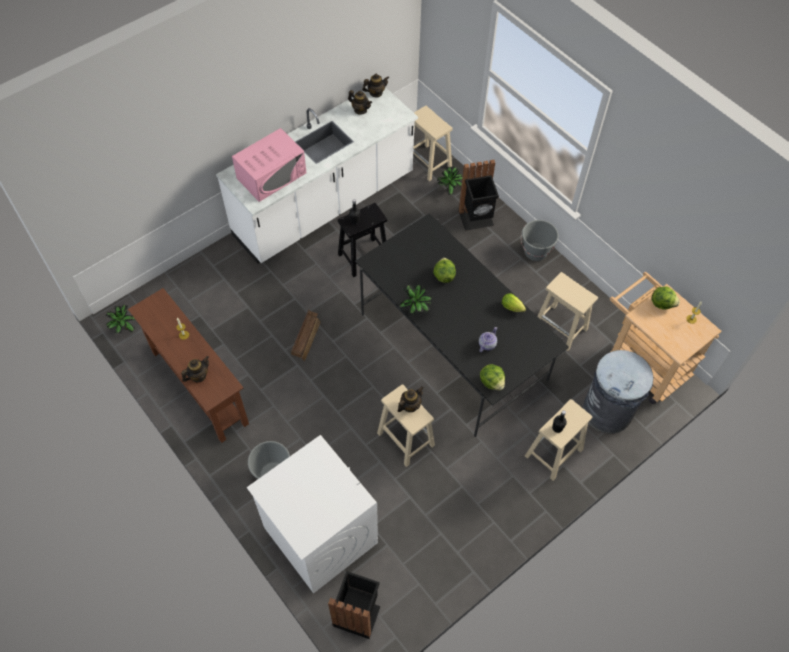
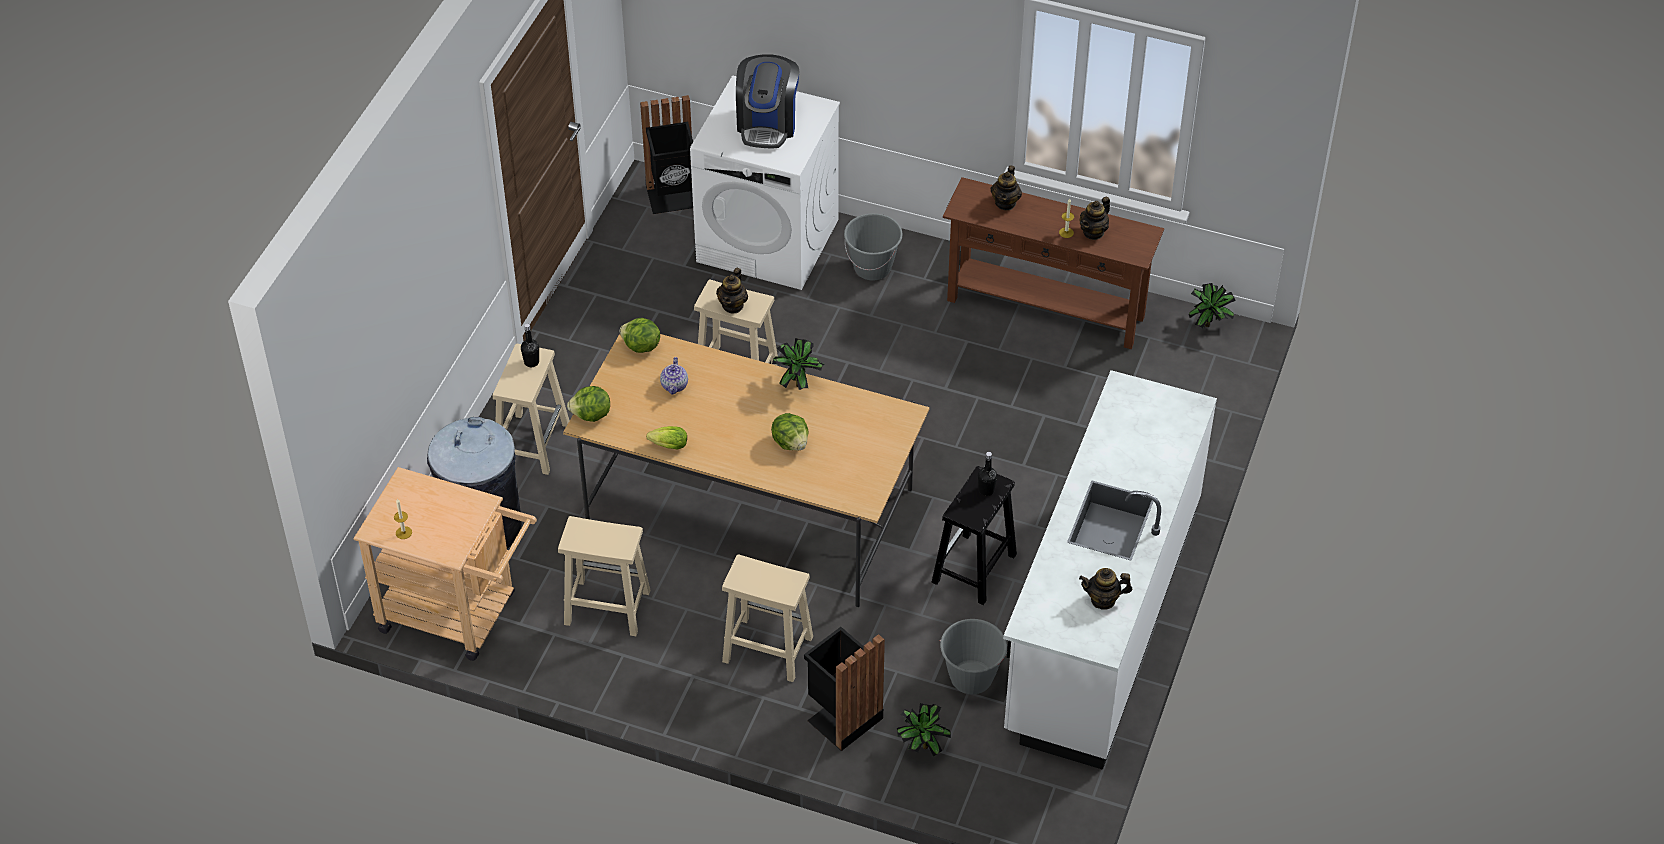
camera: 150 degrees right, 10 degrees down
pink microwave [232,128,306,202] -> none
crate [291,310,321,361] -> none
black dining table [355,213,569,437] -> beige dining table [563,334,930,607]
teapot [362,74,389,98] -> teapot moved to [1080,197,1110,240]
beige stool [413,106,453,181] -> beige stool moved to [722,554,813,682]
grey bucket [521,220,559,261] -> grey bucket moved to [940,619,1007,694]
lettuce [652,287,680,310] -> lettuce moved to [567,386,610,422]
none -> coffee machine [736,54,799,149]

